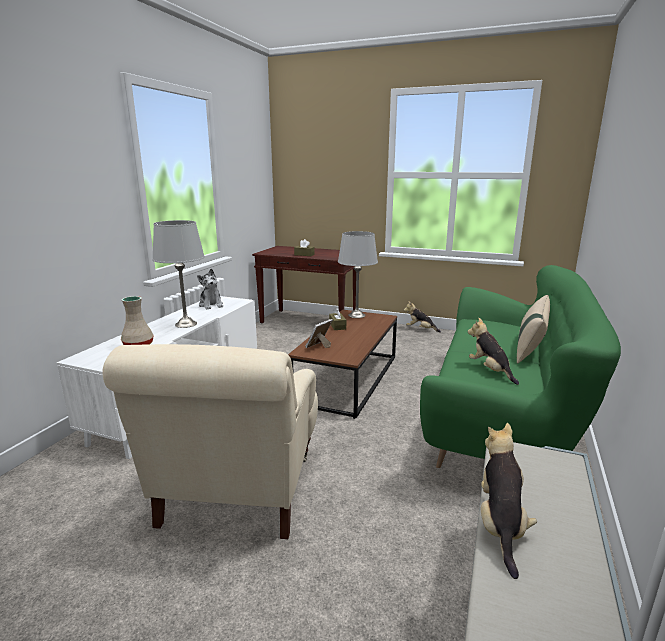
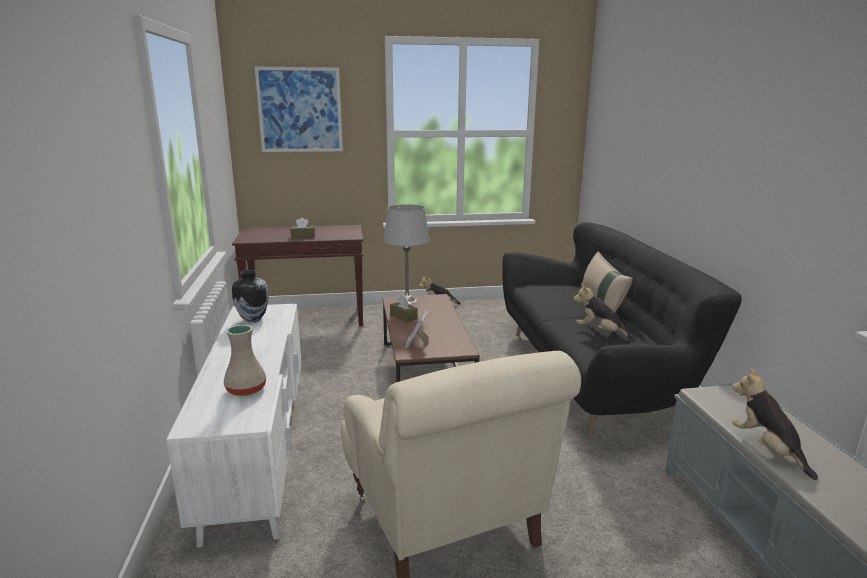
camera: 30 degrees left, 0 degrees up
grey table lamp [152,220,205,328] -> none
plush toy [197,269,223,309] -> vase [232,270,269,323]
green sofa [420,265,621,468] -> black sofa [502,222,742,436]
none -> picture [255,67,343,152]

